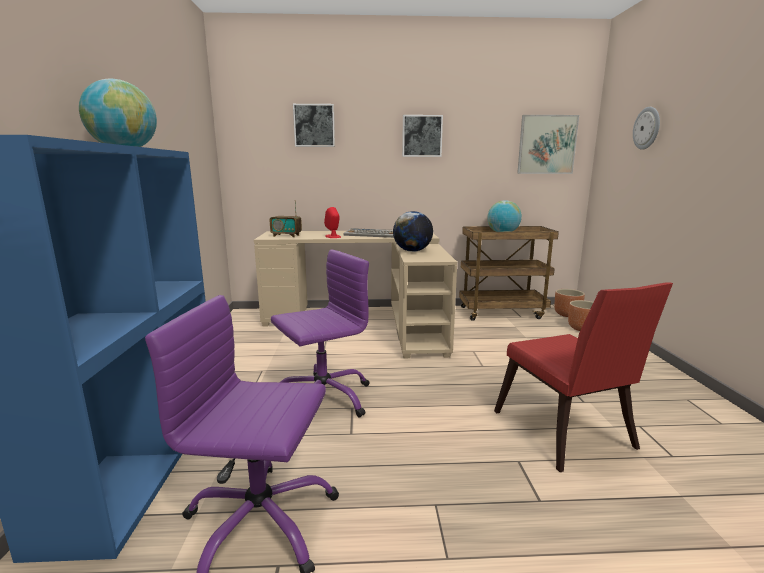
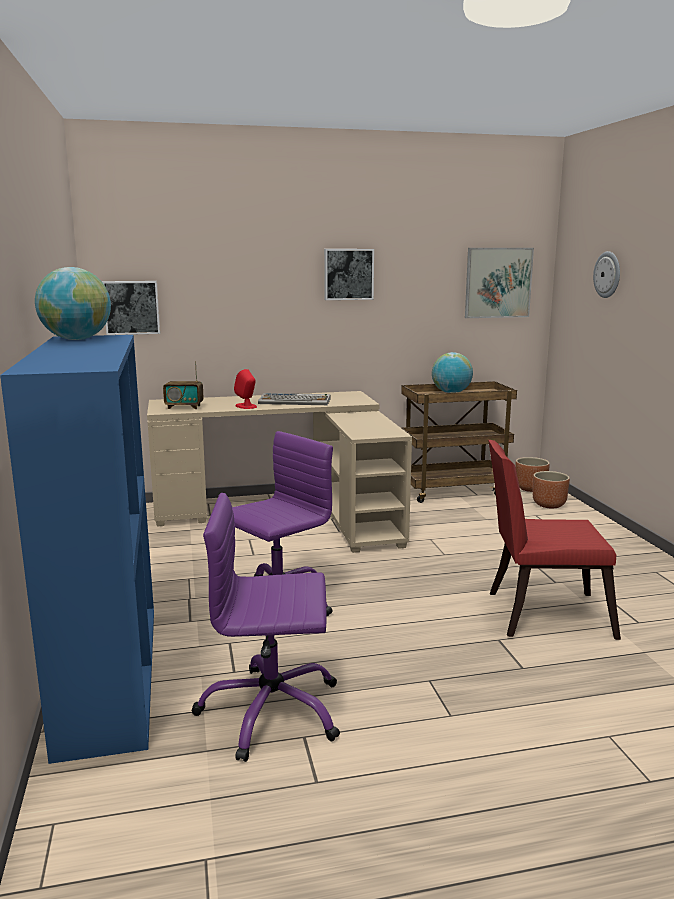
camera: 10 degrees left, 0 degrees up
picture [293,104,335,147] -> picture moved to [102,281,160,335]
globe [393,211,433,252] -> none
red chair [494,282,673,472] -> red chair turned 120 degrees clockwise [488,440,621,640]

